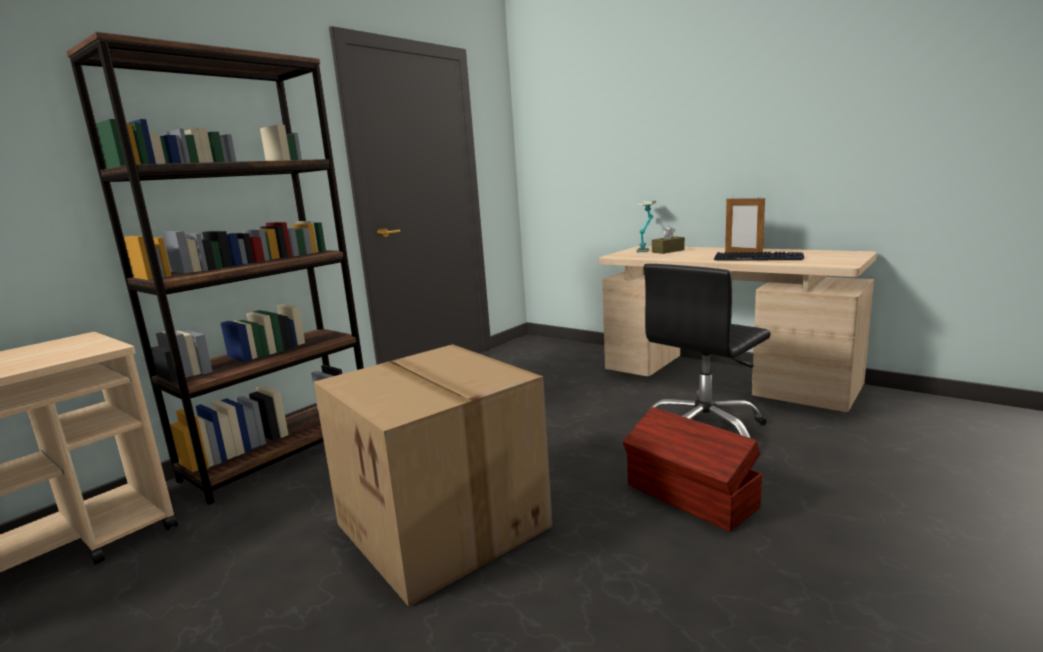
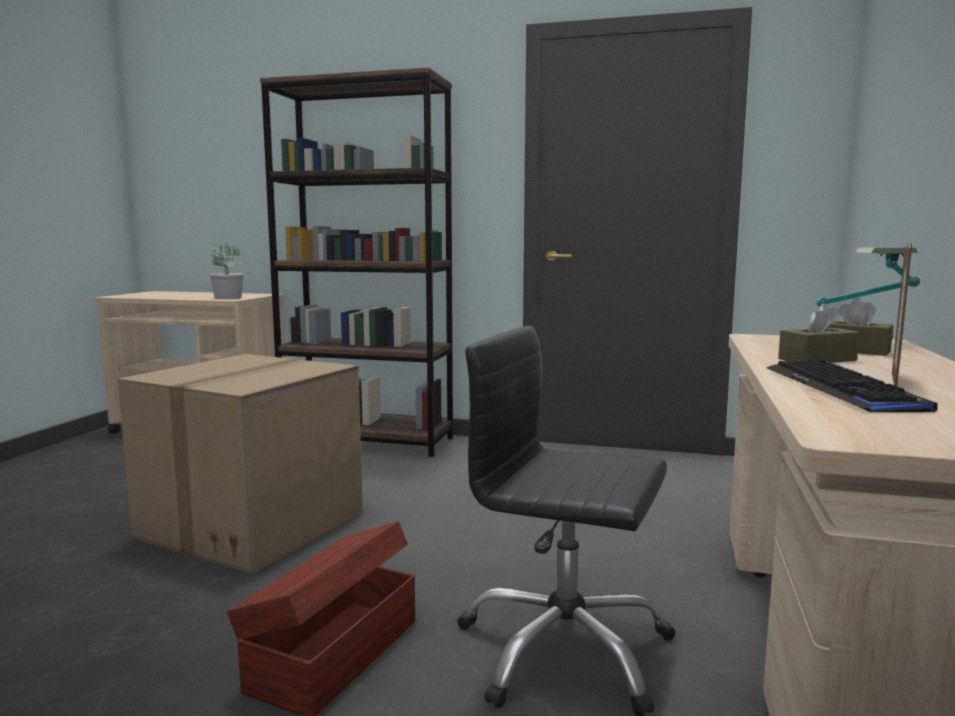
camera: 65 degrees right, 5 degrees down
none -> potted plant [210,242,243,299]
none -> brown tissue box [778,303,860,363]

